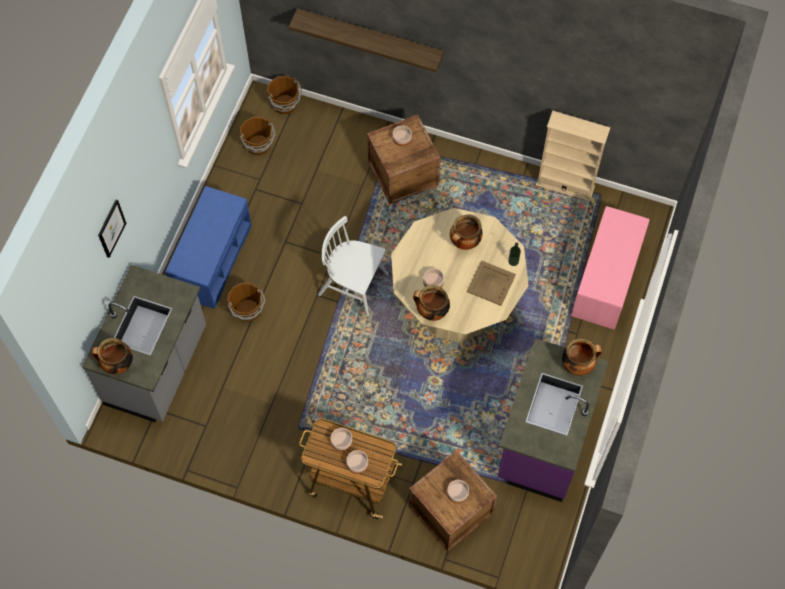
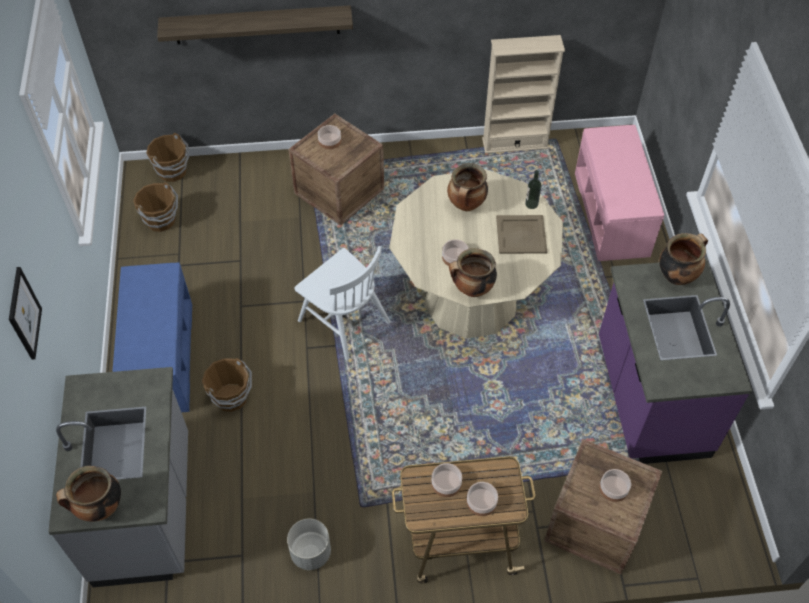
camera: 25 degrees left, 10 degrees down
white chair [318,216,389,316] -> white chair turned 135 degrees counterclockwise [294,246,391,360]
none -> grey planter [287,519,331,570]

